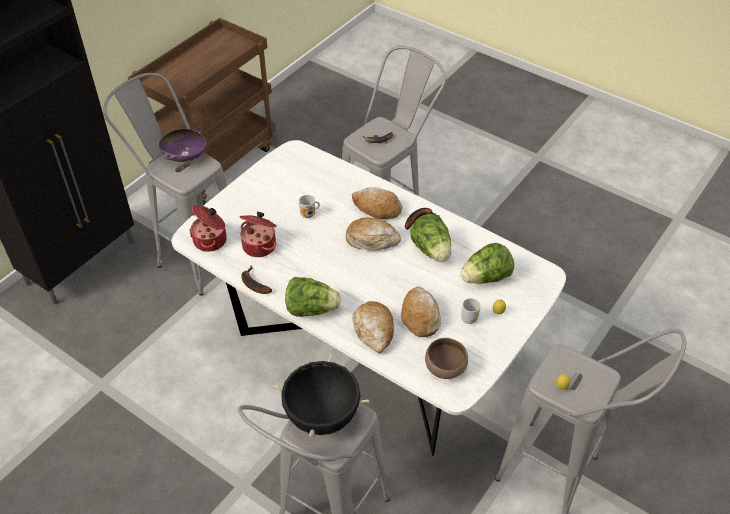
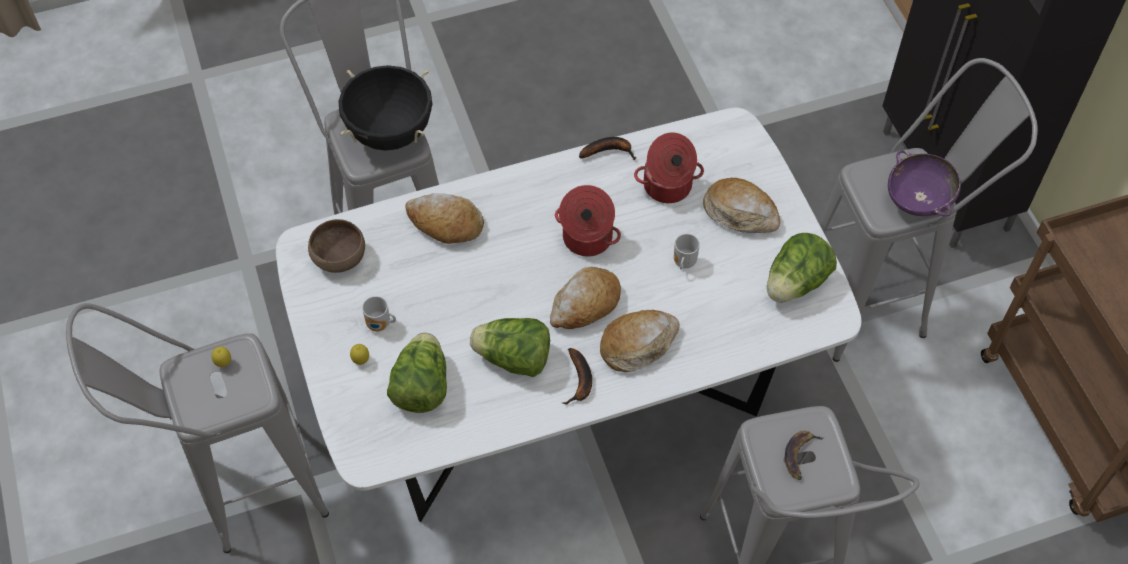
camera: 125 degrees right, 10 degrees up
cooking pot [189,205,227,252] -> cooking pot moved to [555,185,621,256]
lettuce [285,277,341,317] -> lettuce moved to [767,233,837,302]
bread [401,287,441,337] -> bread moved to [703,178,780,233]

